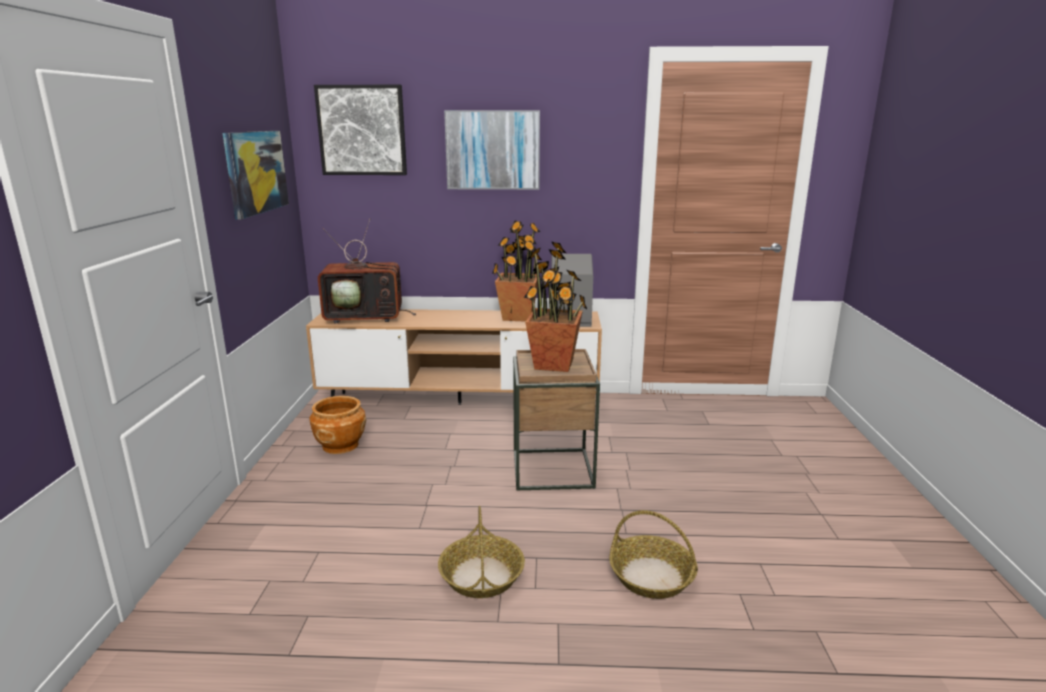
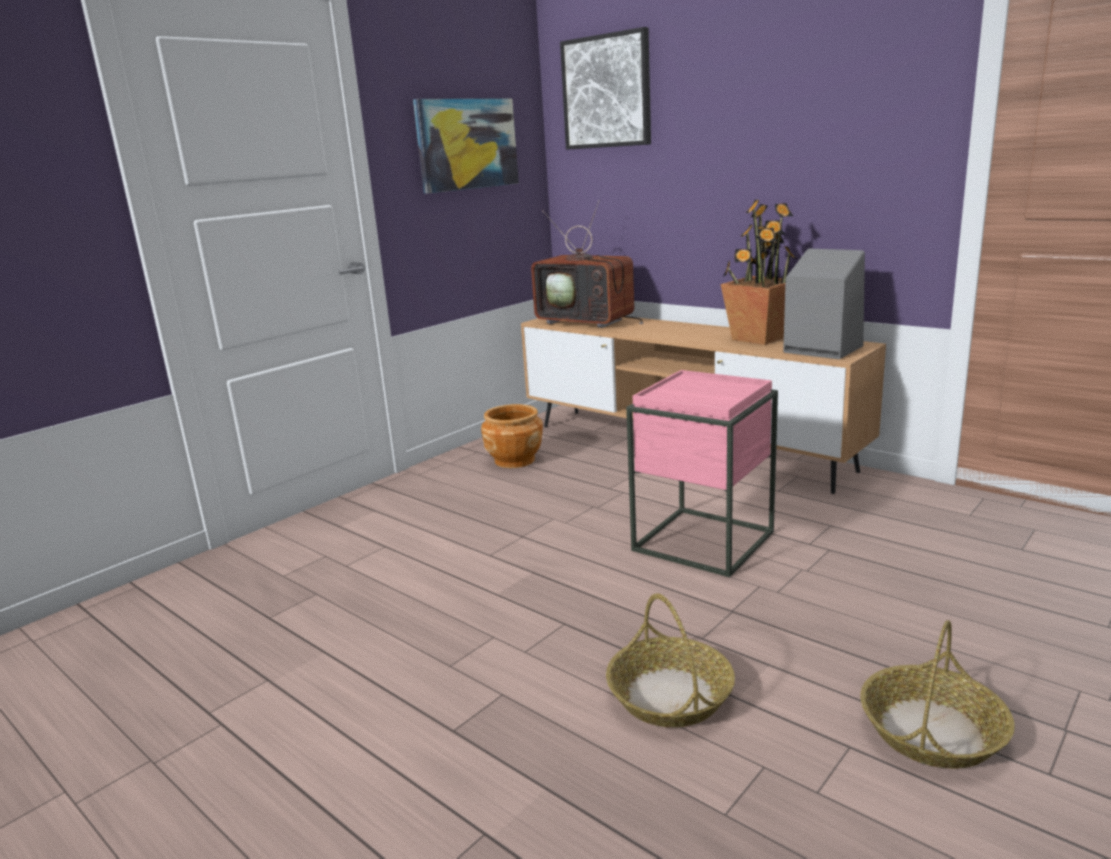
camera: 40 degrees right, 0 degrees up
basket [438,506,525,598] -> basket moved to [860,620,1015,769]
picture [444,110,540,190] -> none
brown side table [513,349,600,491] -> pink side table [626,370,778,578]
potted plant [524,241,587,372] -> none

